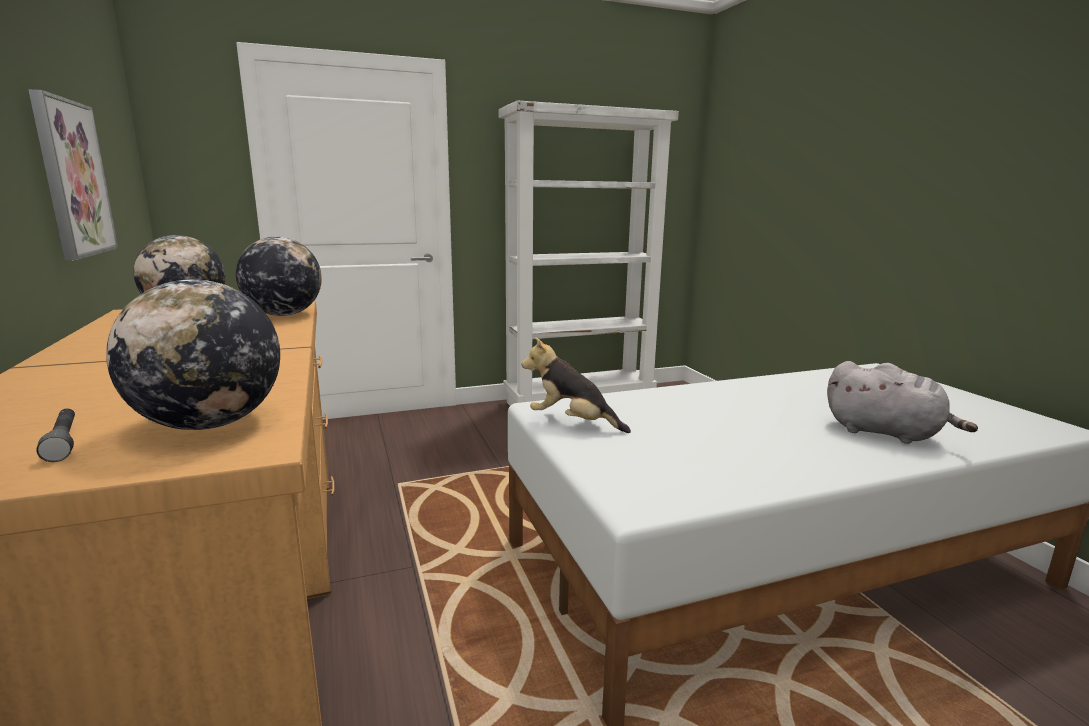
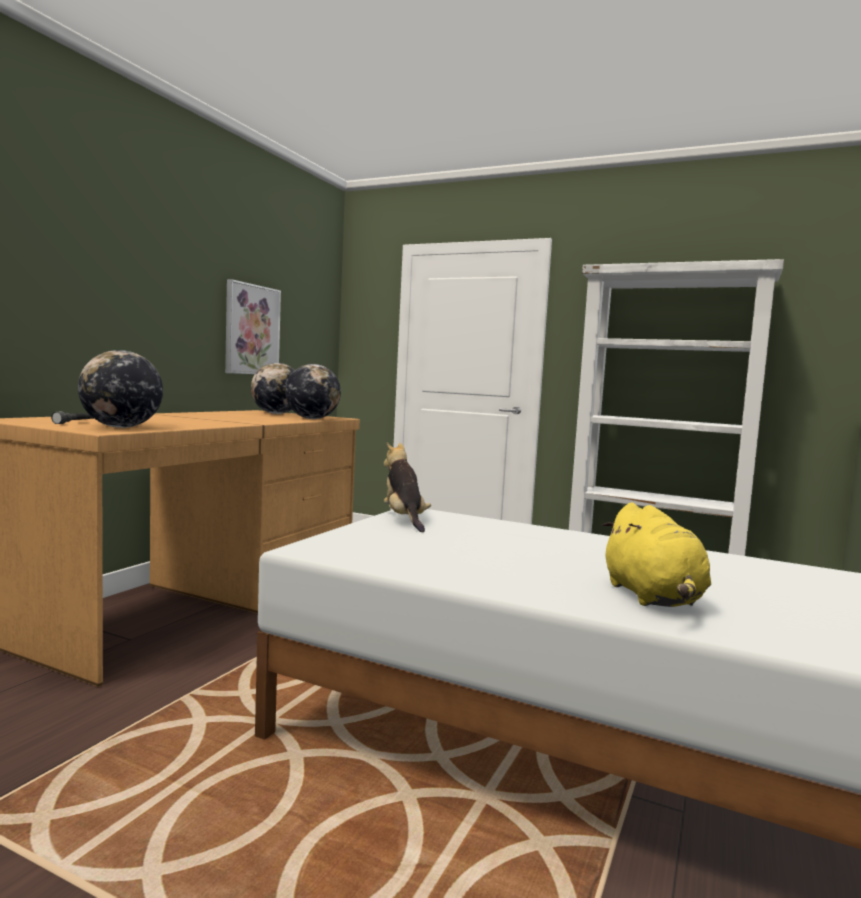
camera: 45 degrees right, 10 degrees down
grey plush toy [827,361,978,444] -> yellow plush toy [602,502,711,607]

